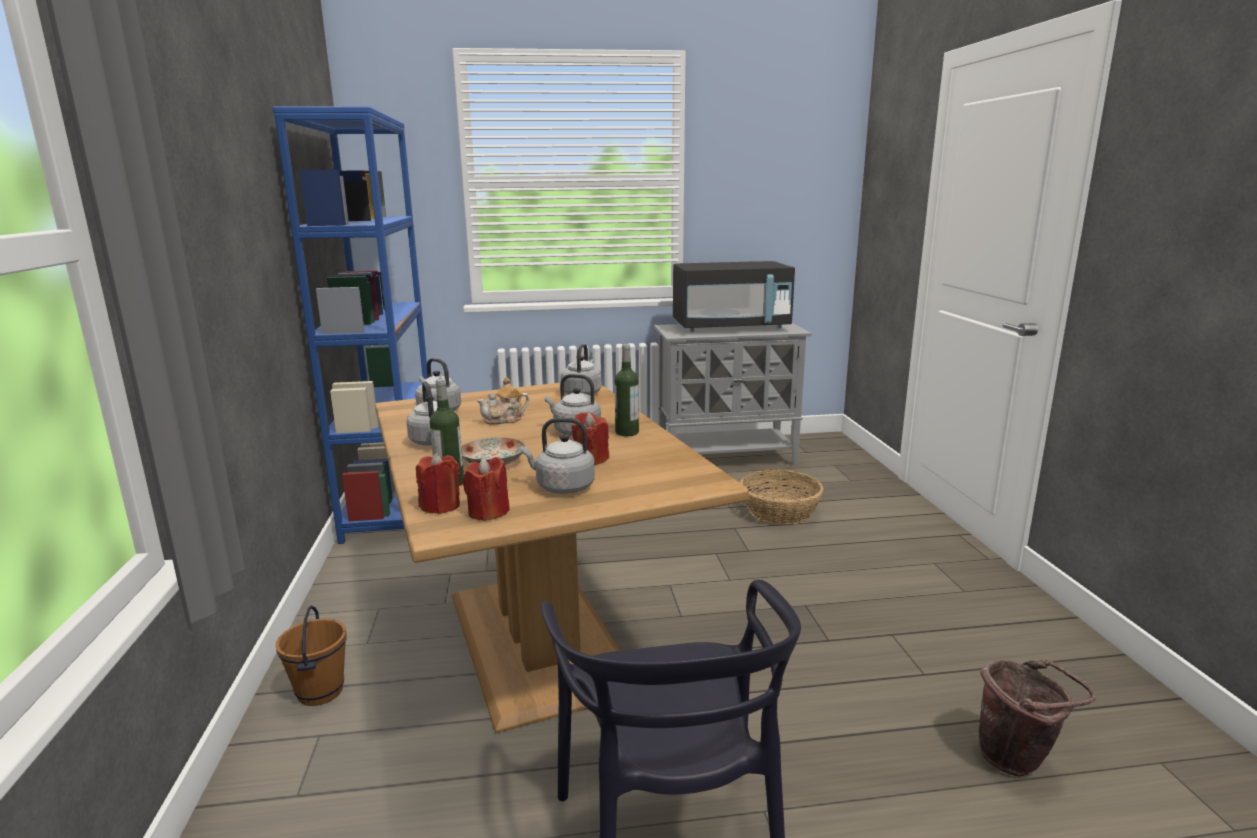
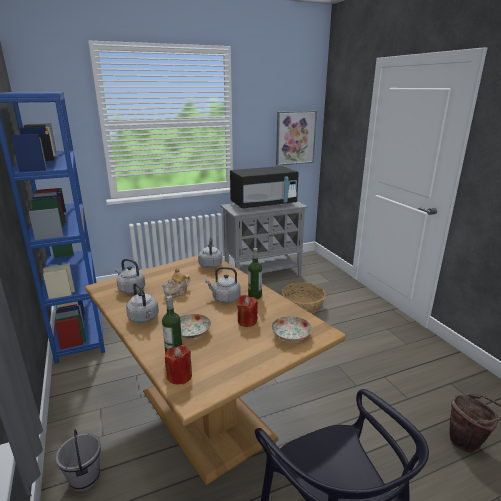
camera: 15 degrees left, 5 degrees up
brown bucket [275,606,347,706] -> grey bucket [56,429,101,491]
red candle [463,457,510,521] -> none
grey kettle [521,418,595,494] -> none
none -> plate [272,316,312,342]
none -> picture [276,111,317,166]

